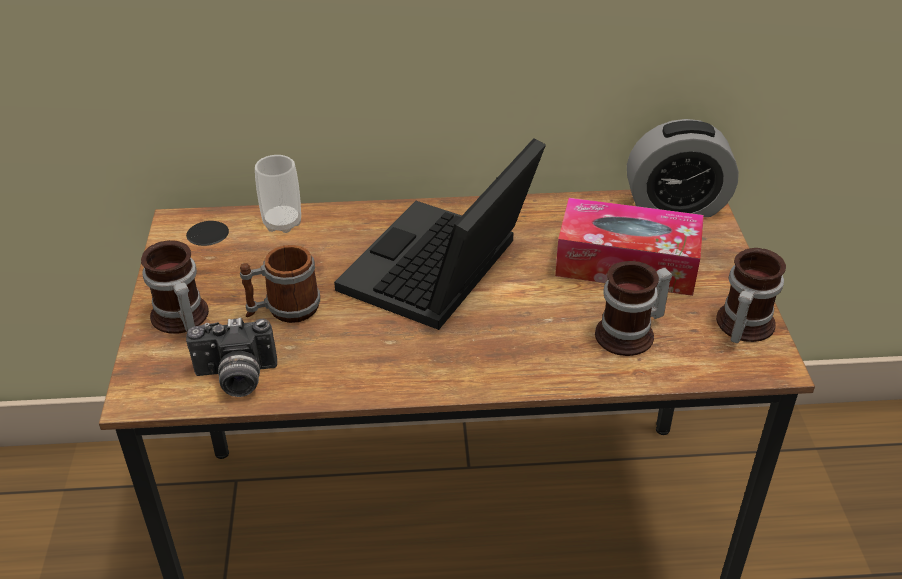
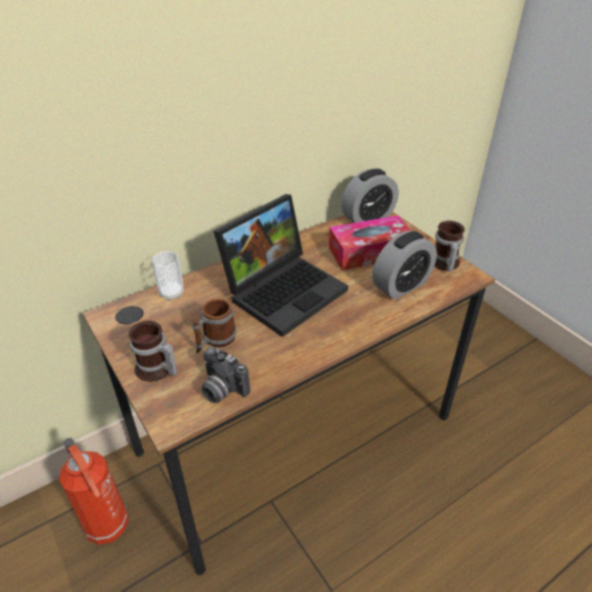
camera: 30 degrees left, 0 degrees up
camera [186,317,277,397] -> camera turned 75 degrees clockwise [201,347,250,403]
laptop [334,138,546,330] -> laptop turned 135 degrees counterclockwise [214,194,348,337]
mug [595,261,672,356] -> alarm clock [372,231,437,300]
none -> fire extinguisher [59,438,129,545]

